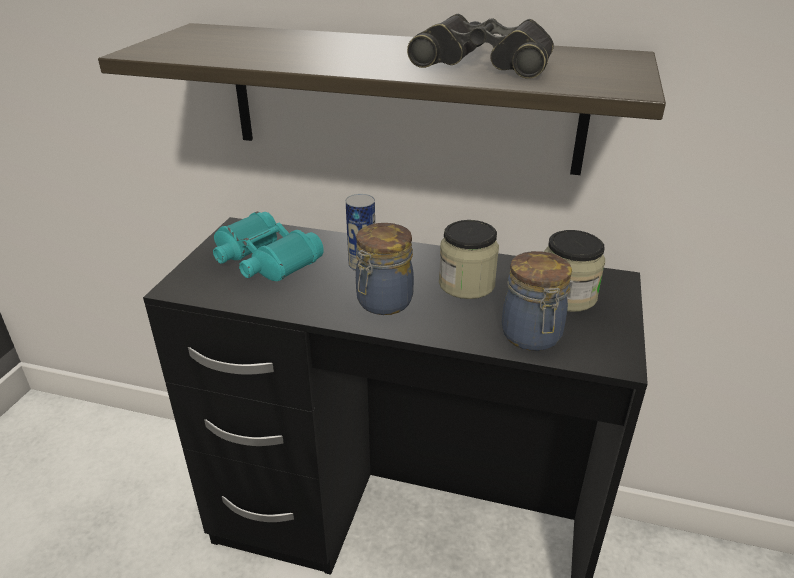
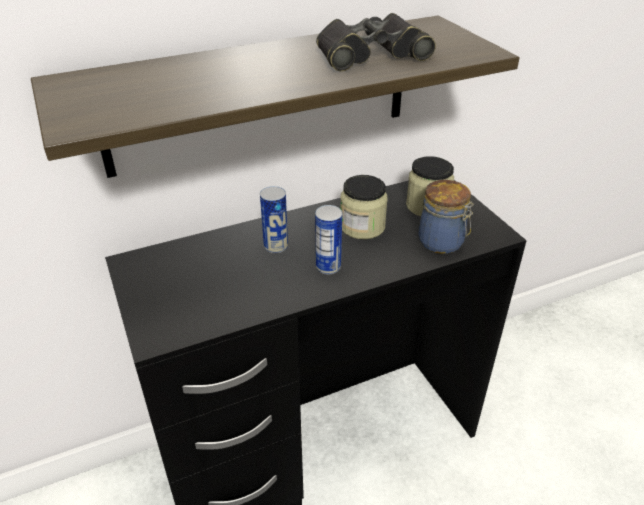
camera: 40 degrees left, 5 degrees up
turquoise binoculars [213,212,324,281] -> none
jar [356,223,414,315] -> can [315,205,342,275]

